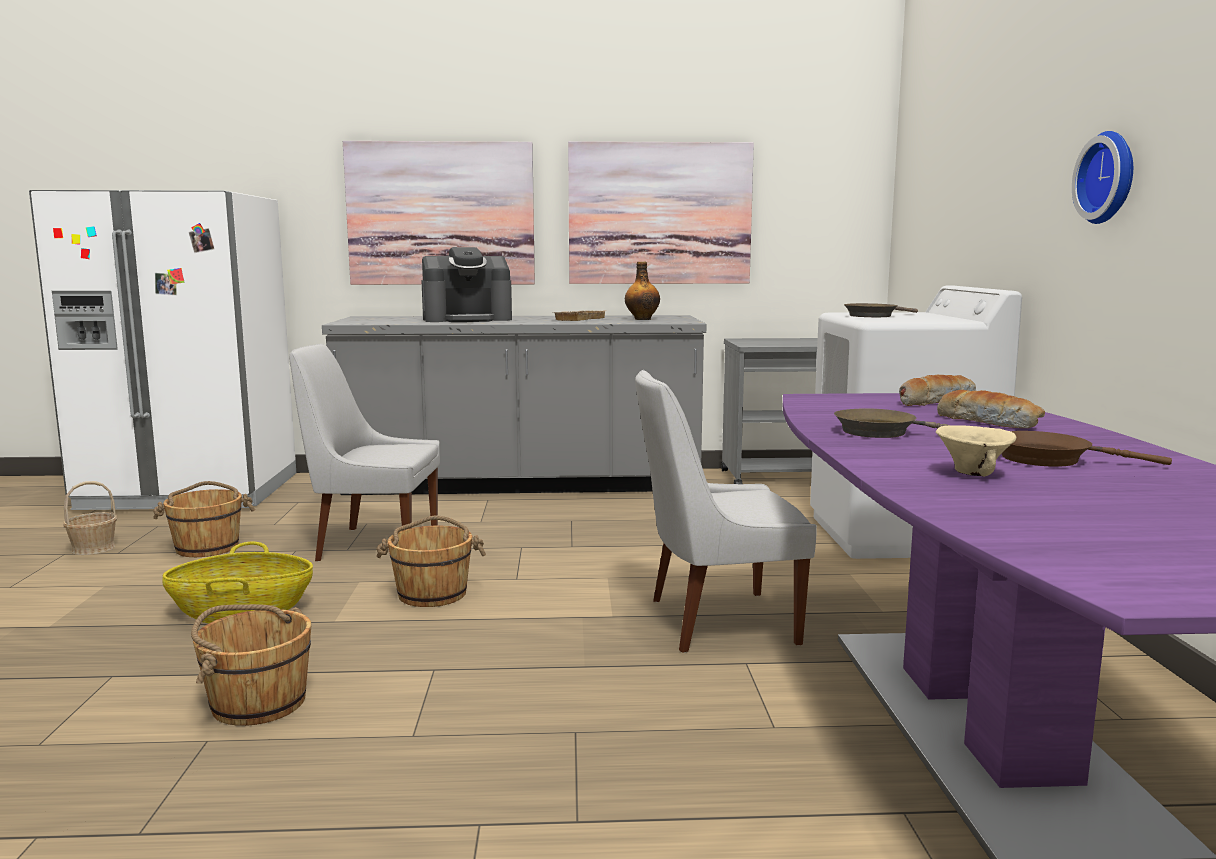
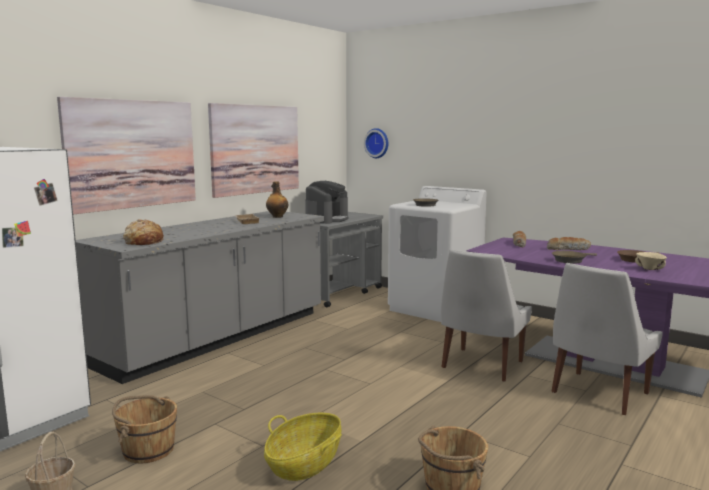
camera: 50 degrees left, 0 degrees up
white chair [289,344,440,562] -> white chair moved to [551,263,663,415]
brown bucket [376,516,486,607] -> none
coffee machine [421,247,512,322] -> coffee machine moved to [305,181,349,224]
wall clock [1072,131,1133,224] -> wall clock moved to [364,128,388,158]
none -> bread [123,219,164,245]

